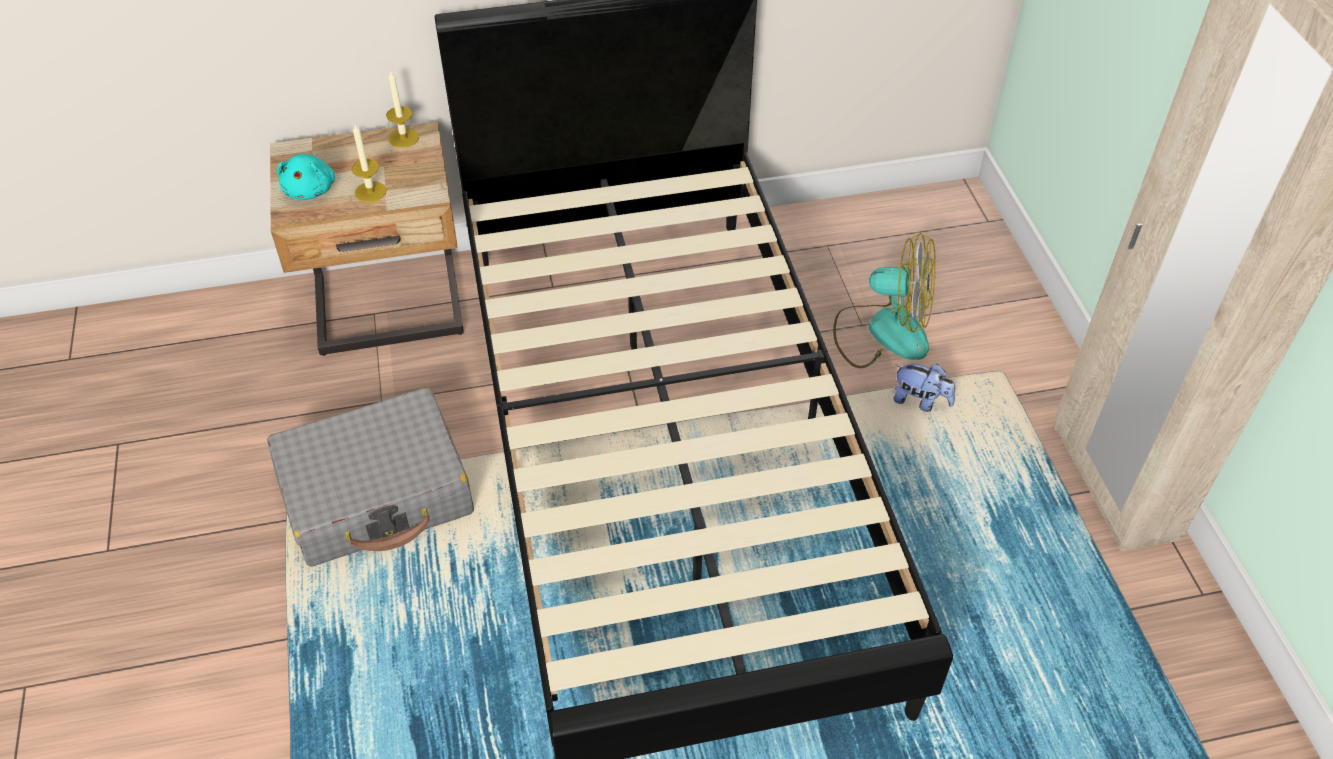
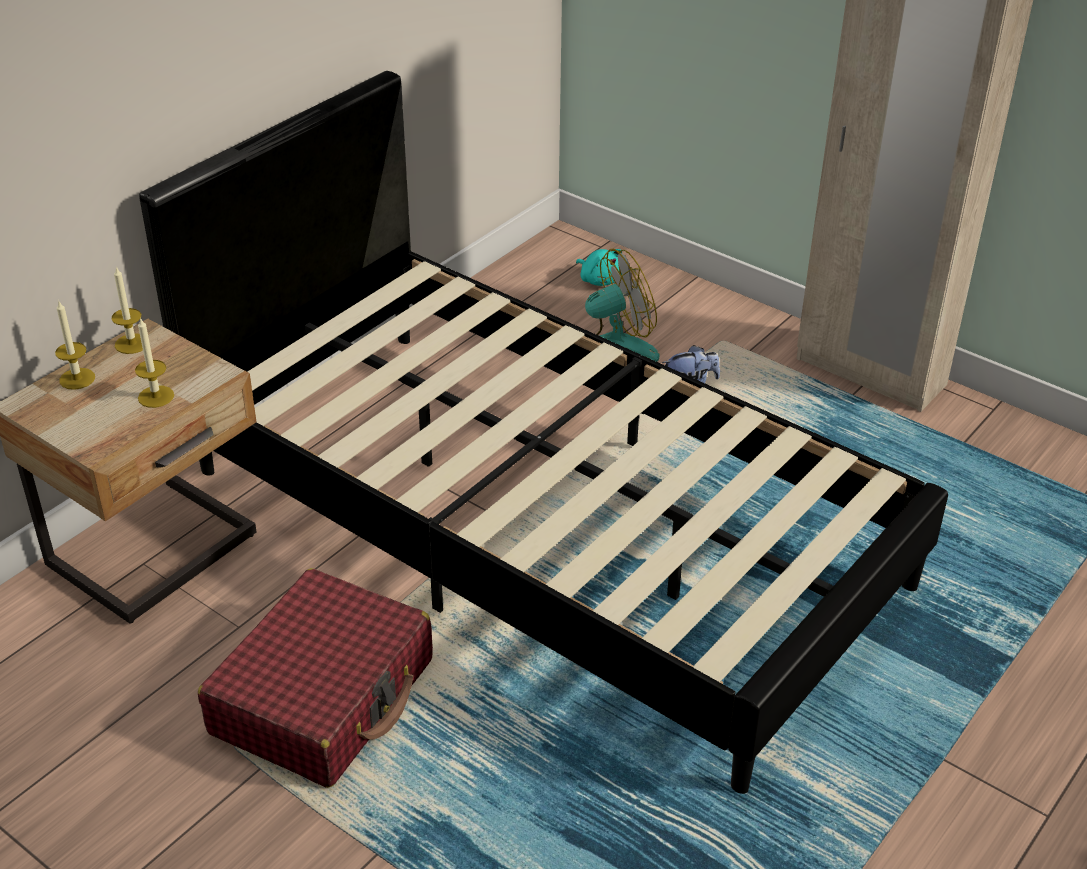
camera: 40 degrees left, 10 degrees down
grey suitcase [267,387,474,566] -> red suitcase [198,568,433,788]
turquoise plush toy [277,154,335,200] -> turquoise plush toy moved to [576,249,622,286]
none -> candle [55,301,95,390]

